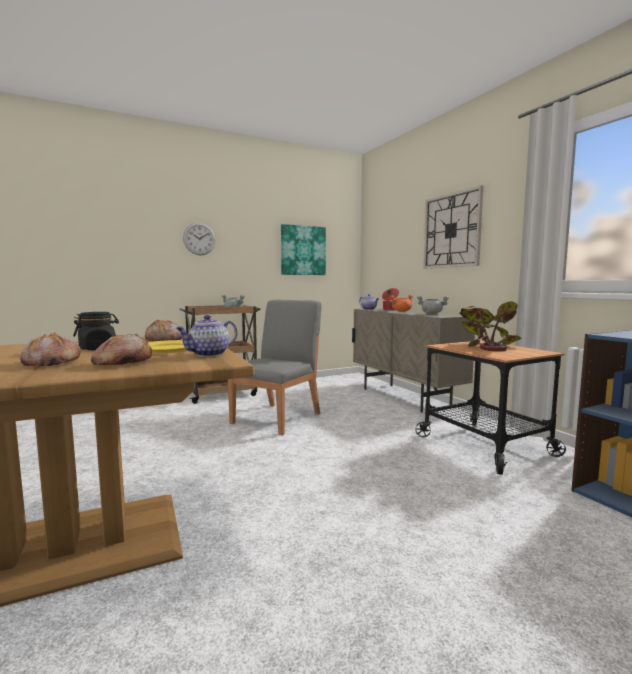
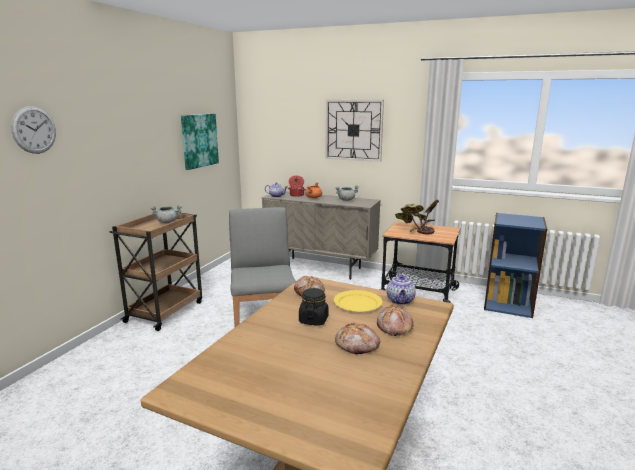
camera: 40 degrees left, 10 degrees up
wall clock [183,223,216,255] -> wall clock moved to [11,106,56,154]

